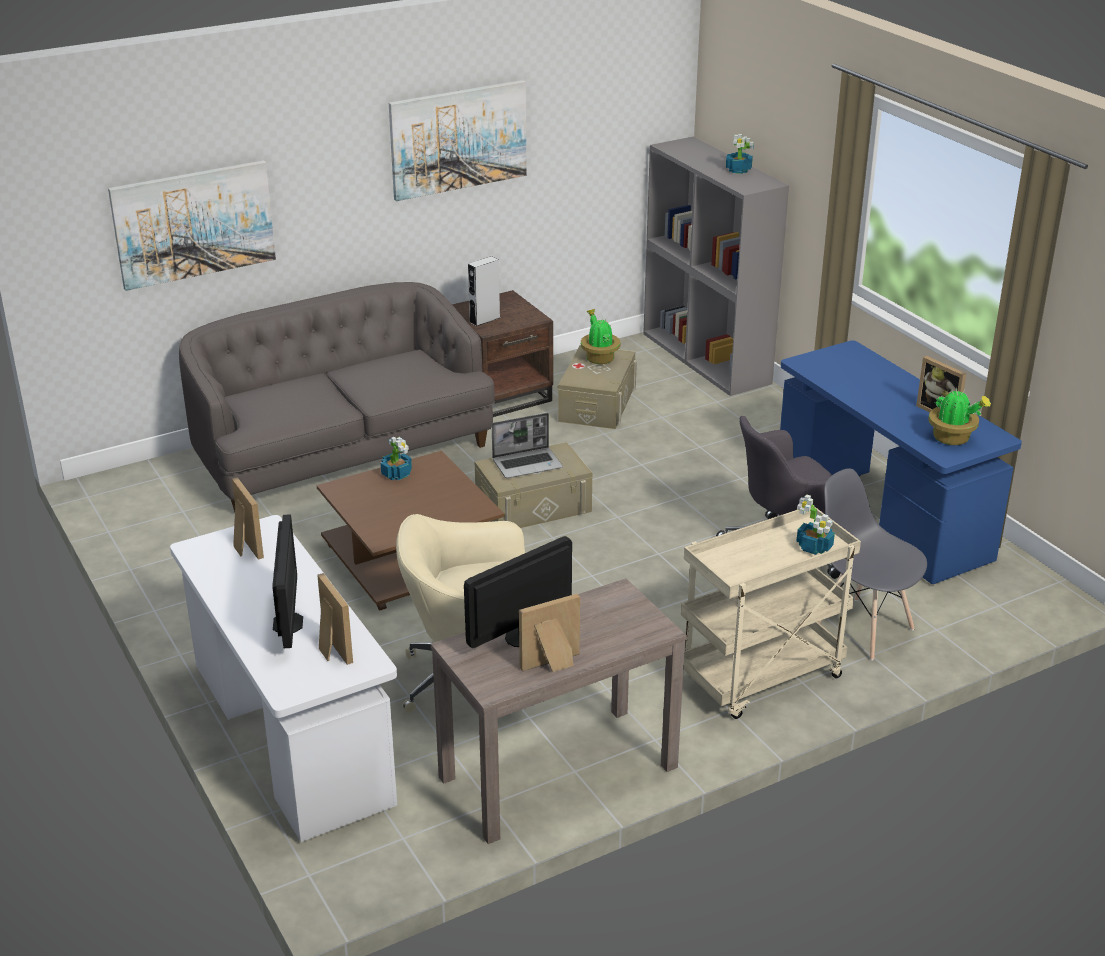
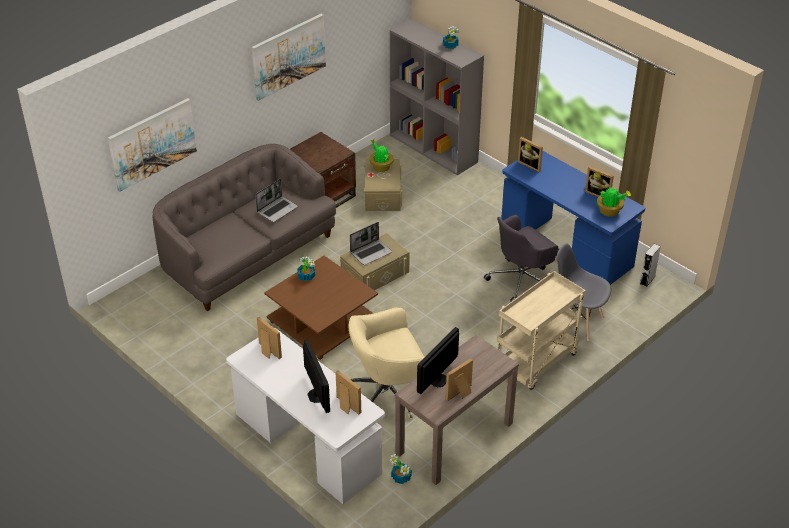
camera: 15 degrees left, 10 degrees up
grey speaker [468,256,500,326] -> grey speaker moved to [640,244,661,287]
potted plant [796,494,835,555] -> potted plant moved to [390,454,412,484]
none -> laptop [255,178,298,222]
none -> picture frame [518,137,543,172]

